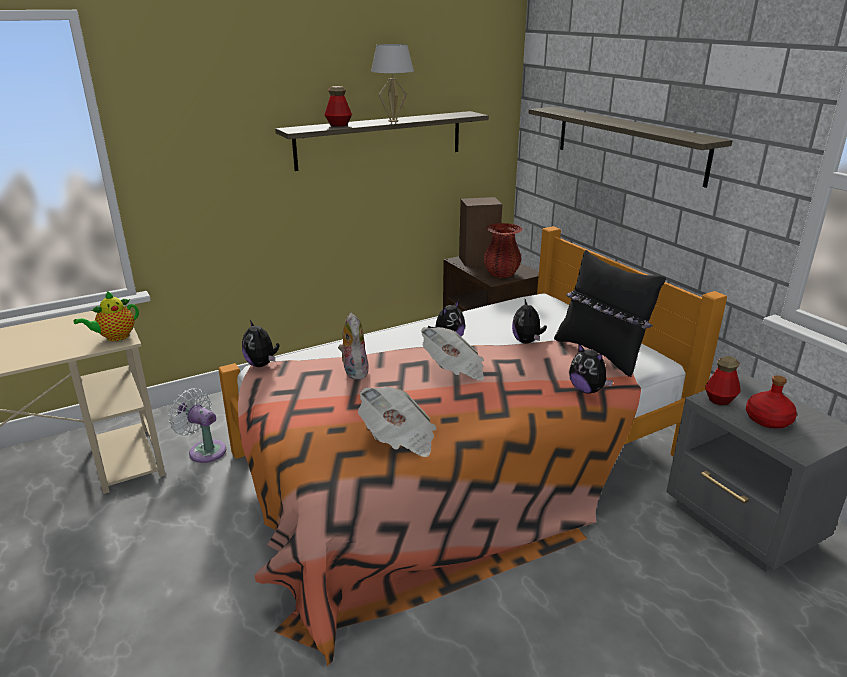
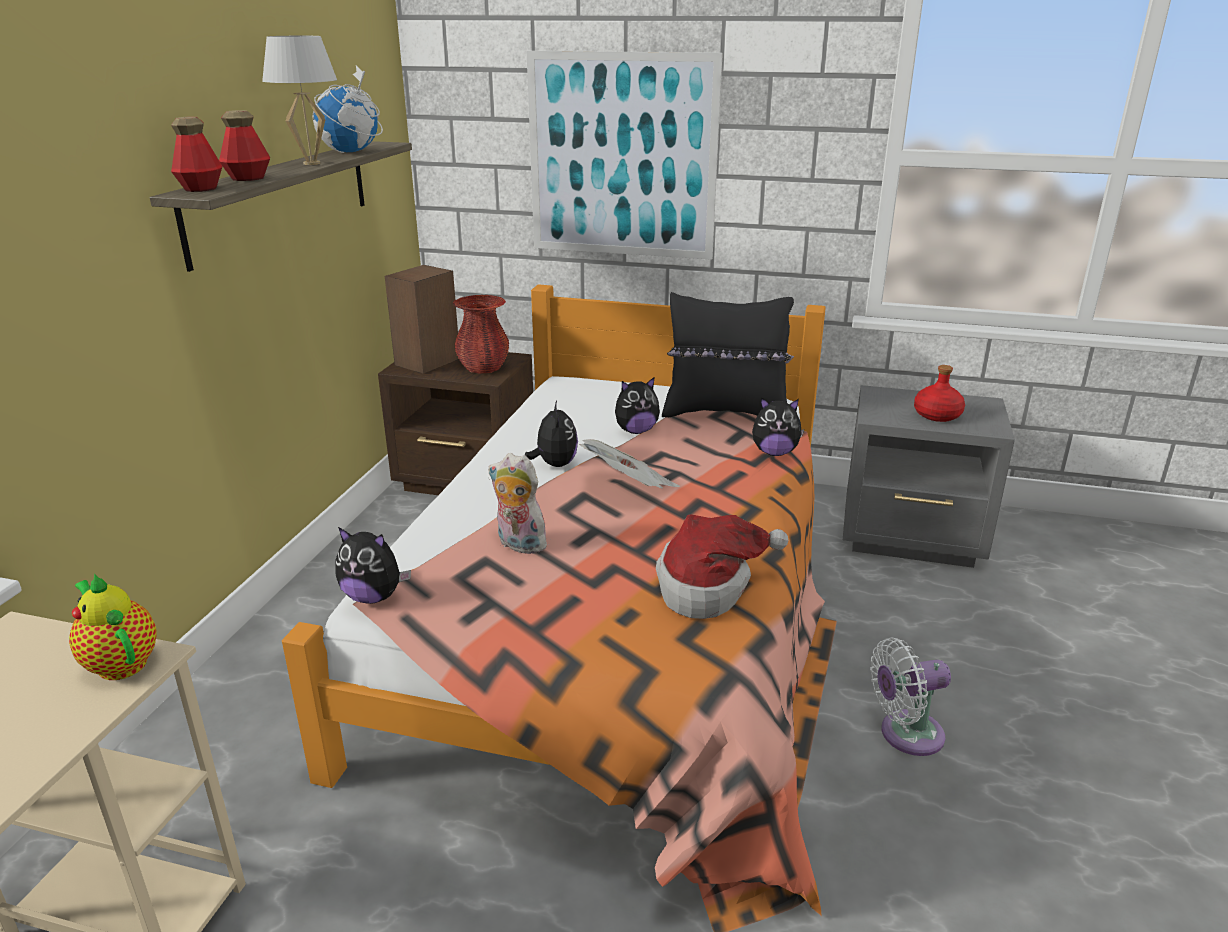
camera: 45 degrees left, 0 degrees up
teapot [74,291,139,341] -> teapot turned 135 degrees clockwise [69,573,157,680]
white fan [169,388,226,463] -> white fan moved to [870,637,951,756]
newspaper [358,387,436,457] -> hat [656,514,788,619]
plush toy [512,299,547,344] -> plush toy turned 60 degrees counterclockwise [615,377,660,434]
shelf [528,107,733,188] -> picture [526,51,723,260]
bottle [705,356,741,405] -> bottle moved to [171,117,222,192]
none -> globe [313,65,383,153]

